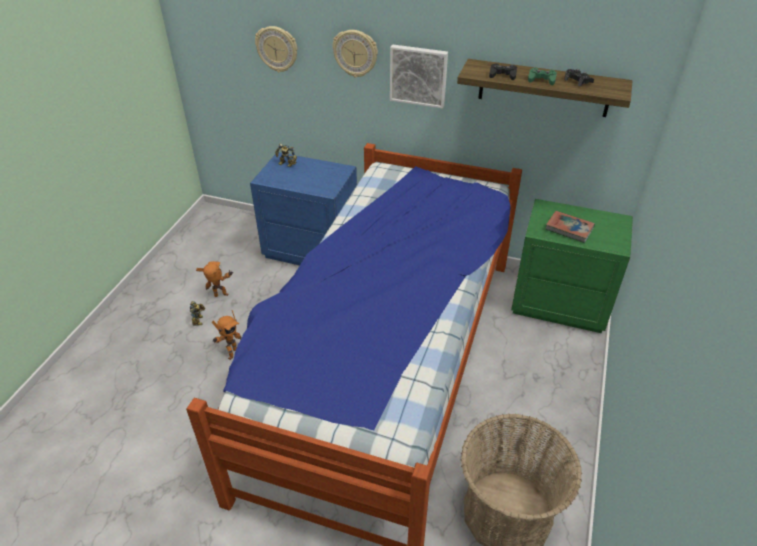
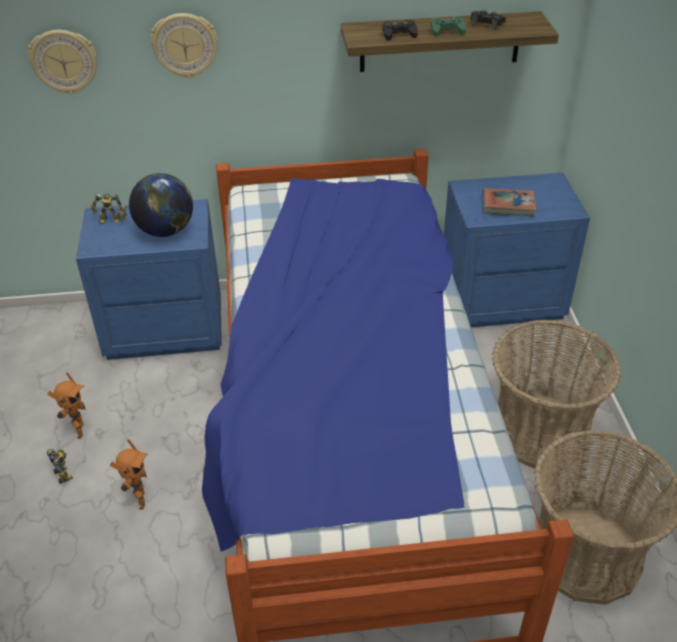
camera: 25 degrees left, 0 degrees up
toy robot [196,261,232,297] -> toy robot turned 120 degrees clockwise [47,372,86,439]
picture [390,44,448,109] -> none
green nightstand [511,199,633,333] -> blue nightstand [444,173,590,327]
none -> globe [129,173,193,237]
none -> basket [492,320,621,469]

